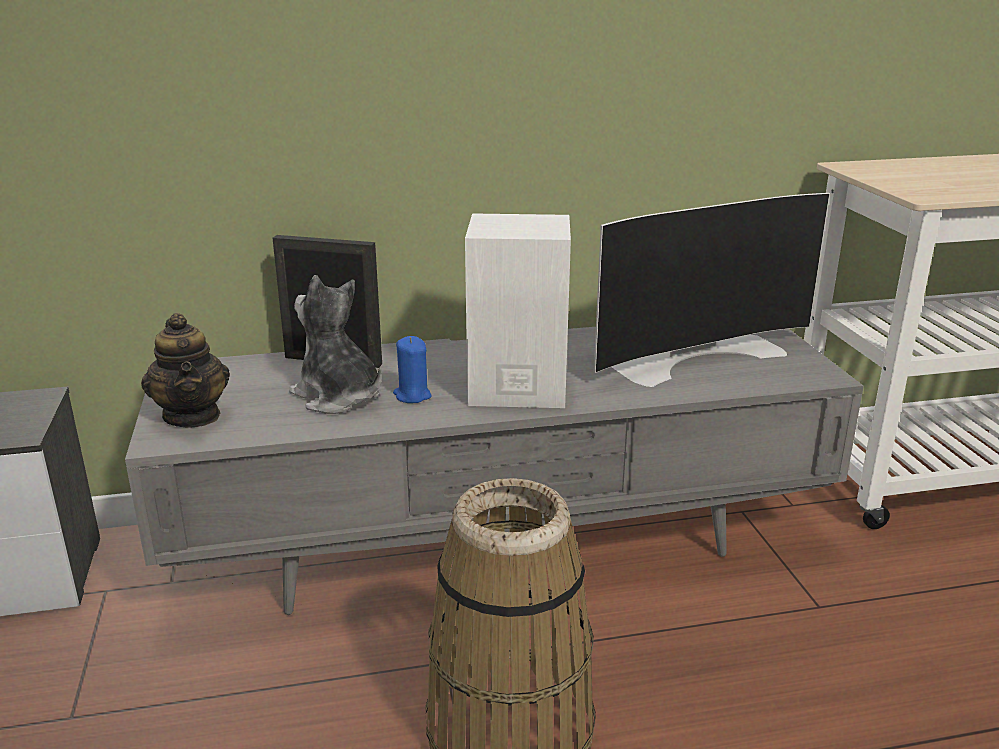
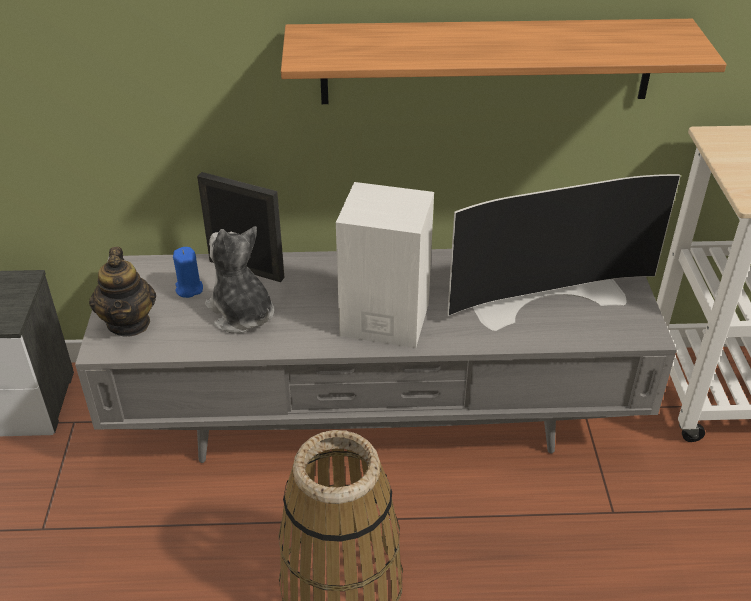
camera: 10 degrees right, 15 degrees up
blue candle [393,336,432,403] -> blue candle moved to [173,247,203,298]
none -> shelf [281,19,727,104]

